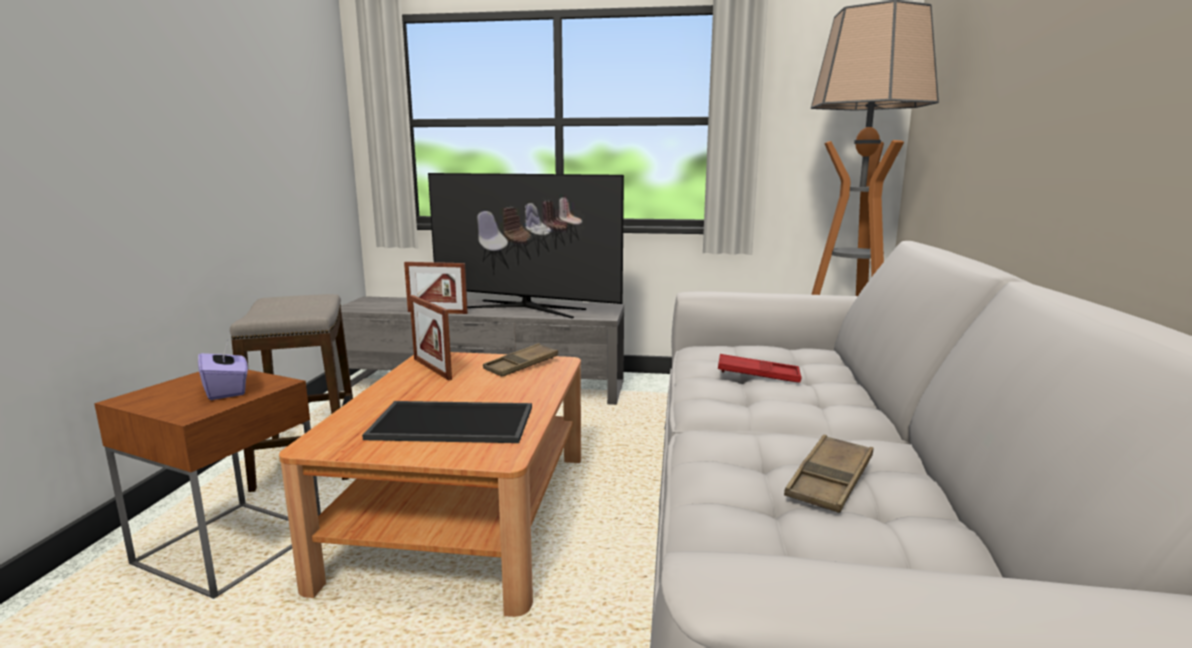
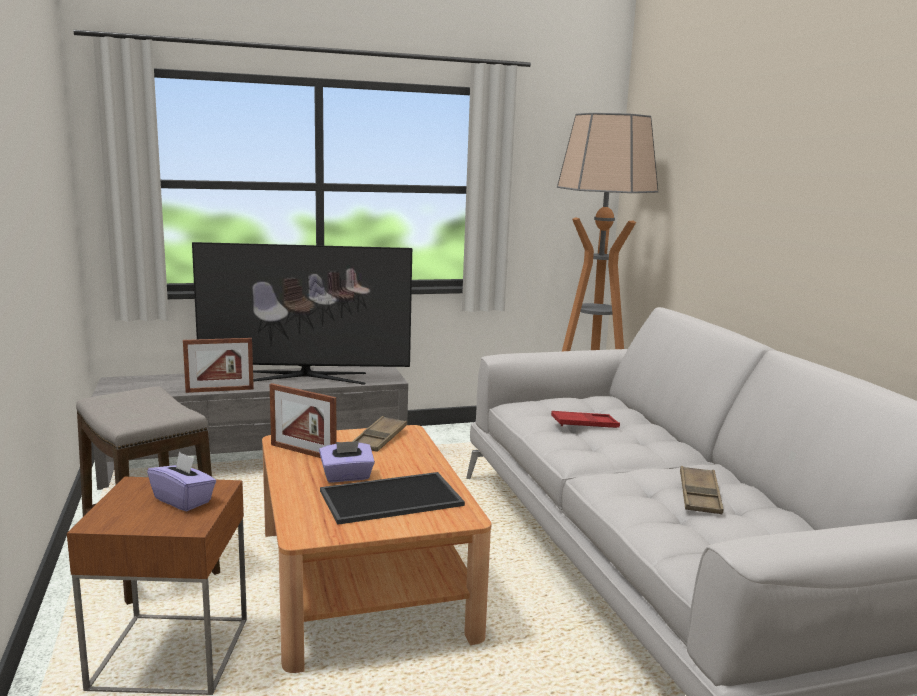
camera: 25 degrees left, 0 degrees up
none -> purple tissue box [319,441,375,482]

